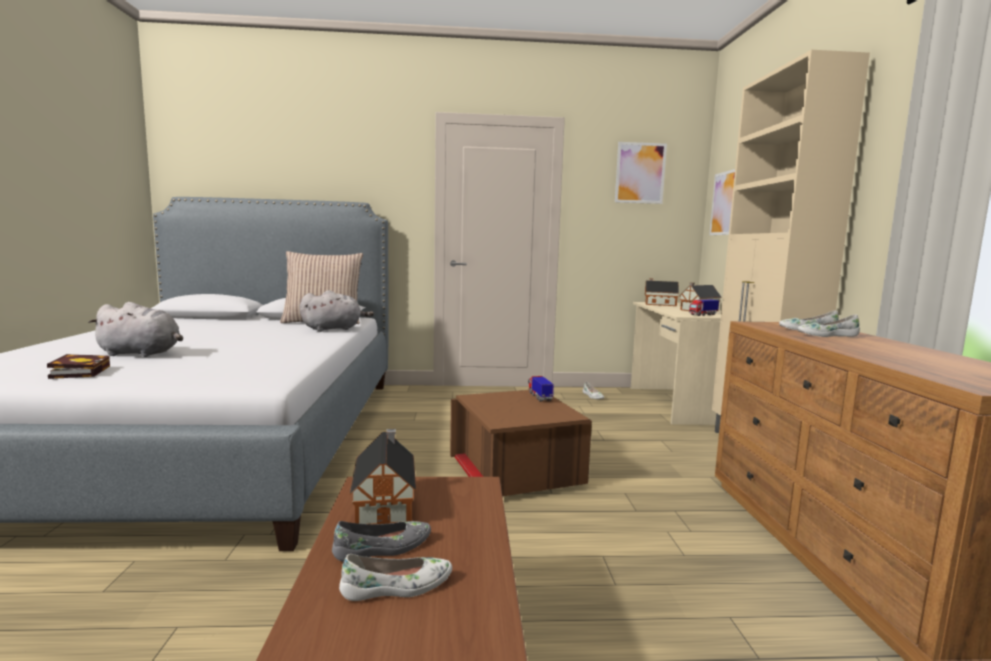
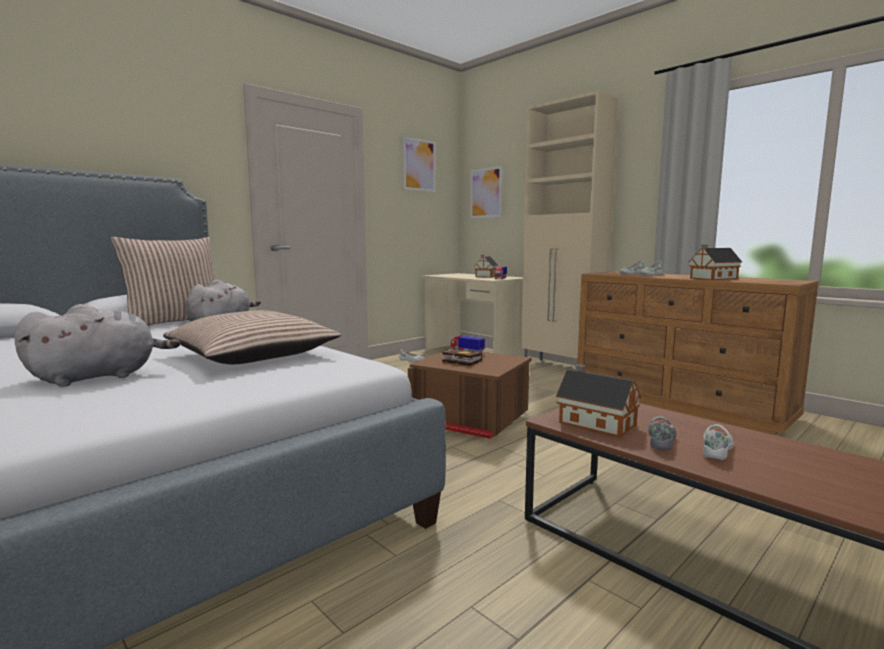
camera: 40 degrees left, 0 degrees up
book [47,354,110,379] -> book moved to [442,350,482,366]
toy house [645,278,679,306] -> toy house moved to [688,245,742,280]
none -> pillow [163,310,341,364]

